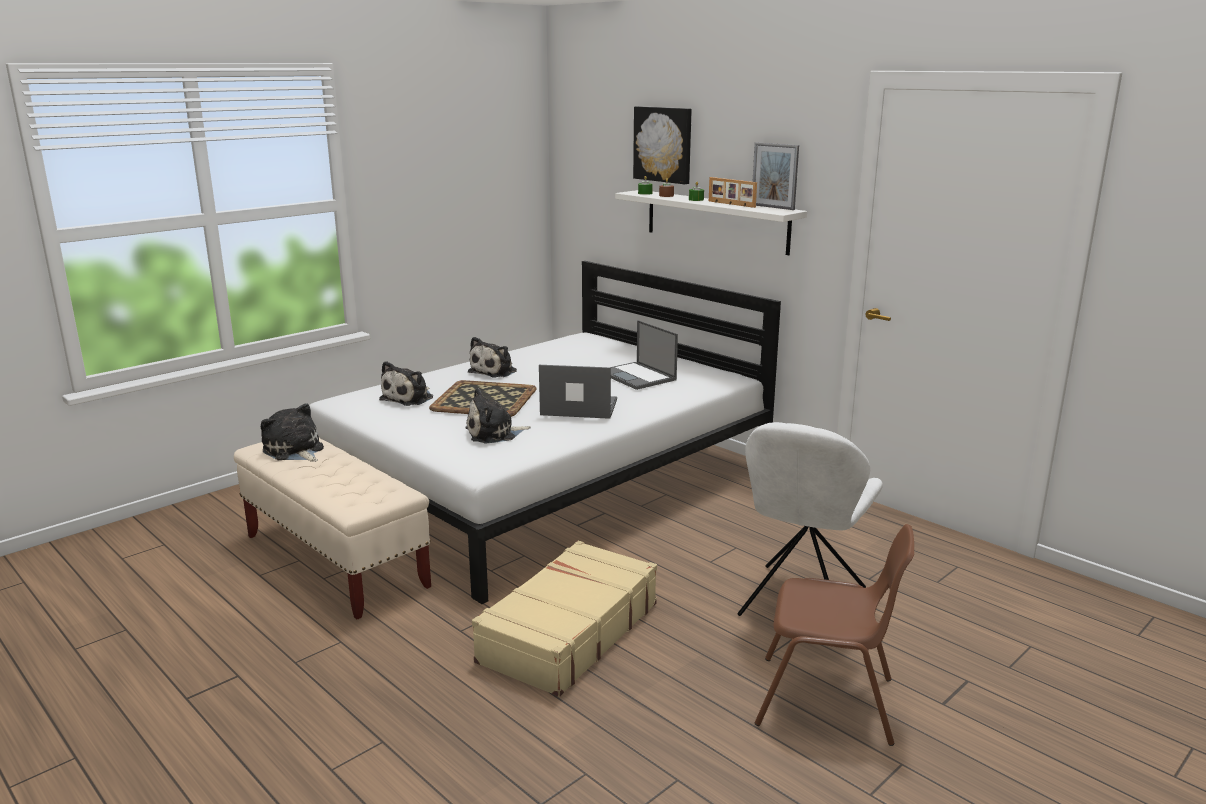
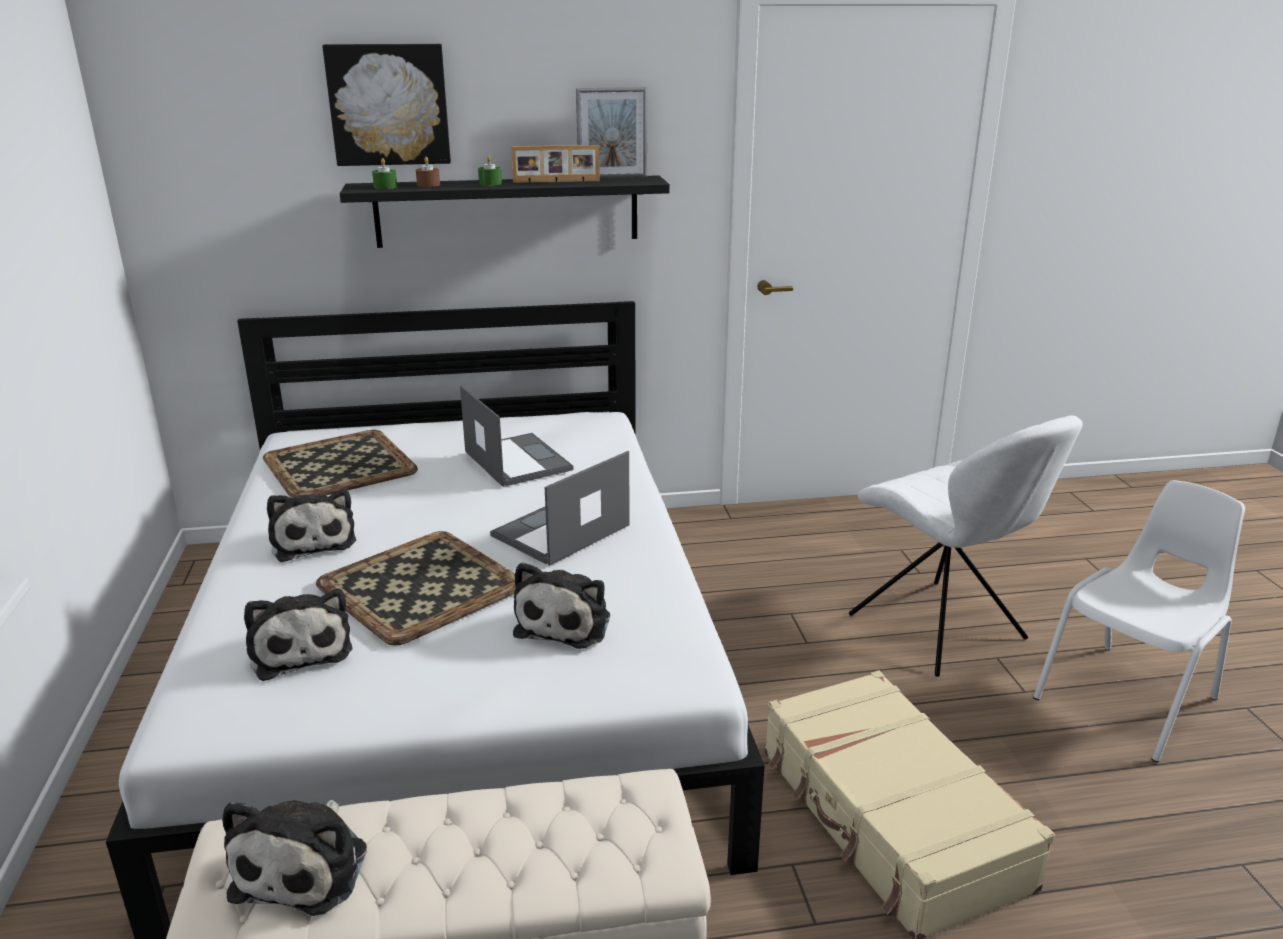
camera: 55 degrees left, 5 degrees up
plush toy [261,403,324,462] -> plush toy turned 75 degrees counterclockwise [222,800,367,916]
laptop [611,320,678,390] -> laptop turned 120 degrees counterclockwise [460,385,573,487]
white shelf [615,190,807,255] -> black shelf [340,175,670,248]
brown chair [755,524,914,746] -> white chair [1033,480,1245,763]
none -> tray [263,430,418,498]

